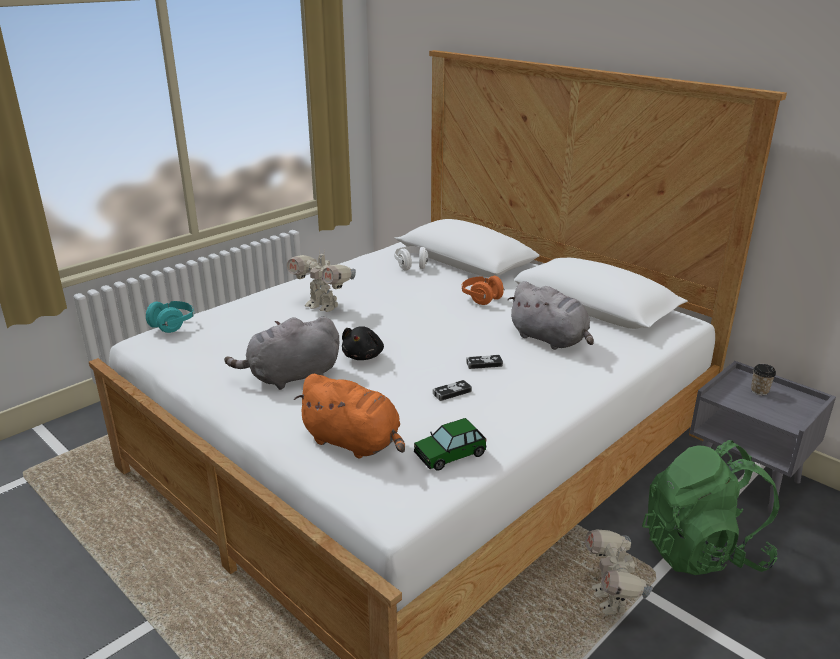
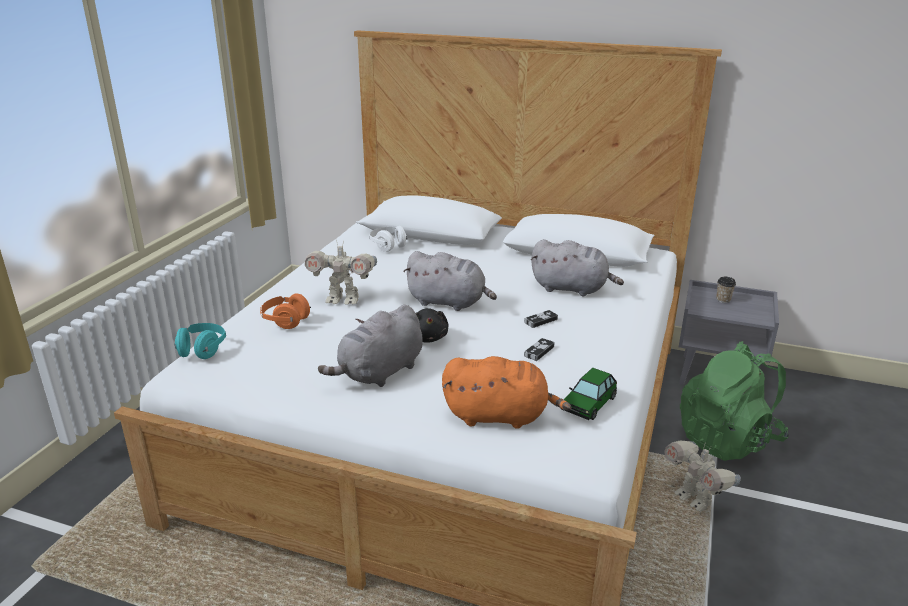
camera: 25 degrees left, 0 degrees up
orange headphones [461,276,505,305] -> orange headphones moved to [260,293,311,329]
none -> grey plush toy [403,251,497,311]

